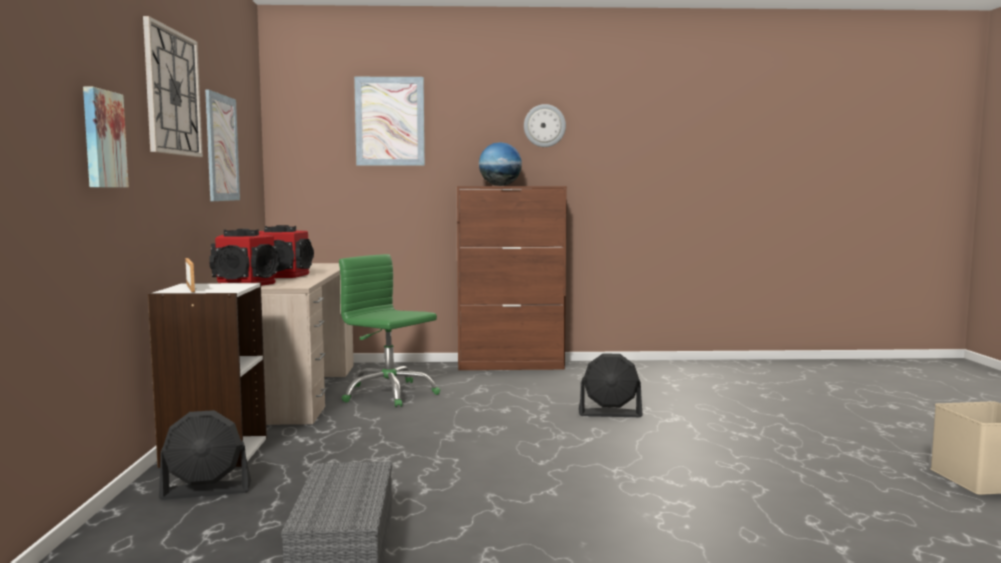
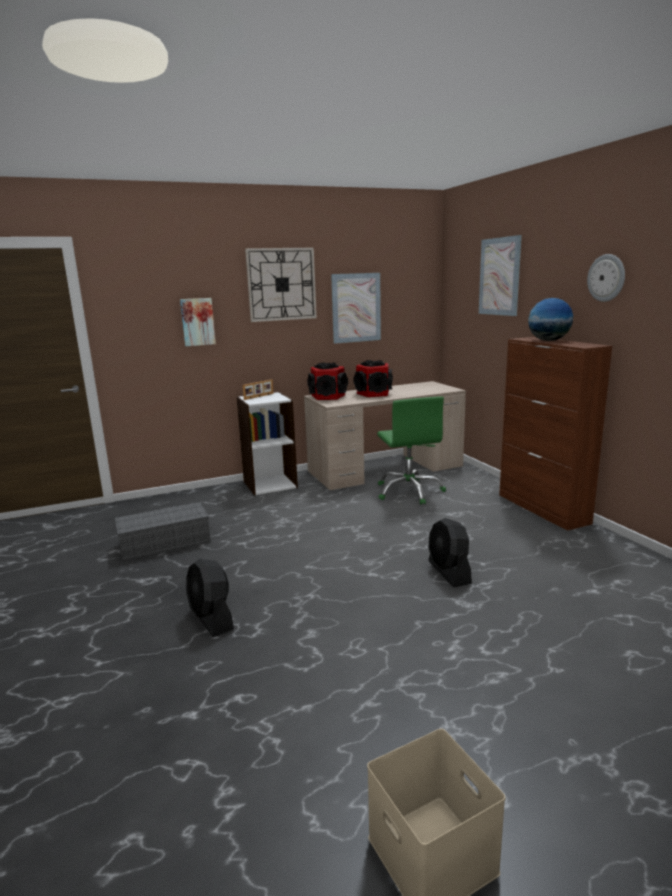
camera: 70 degrees right, 10 degrees up
black fan [159,410,251,500] -> black fan moved to [186,559,234,637]
green office chair [339,254,440,407] -> green office chair turned 150 degrees clockwise [377,397,446,505]

